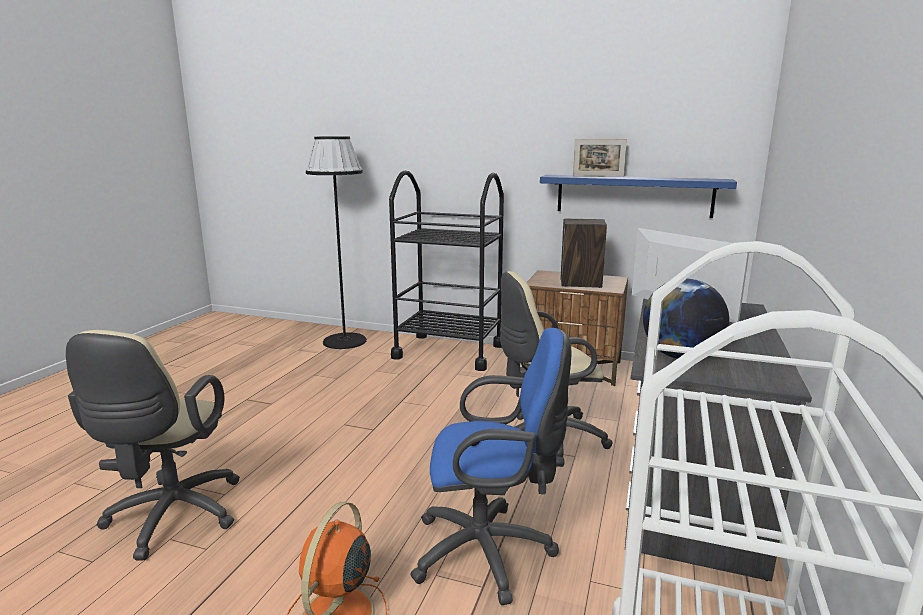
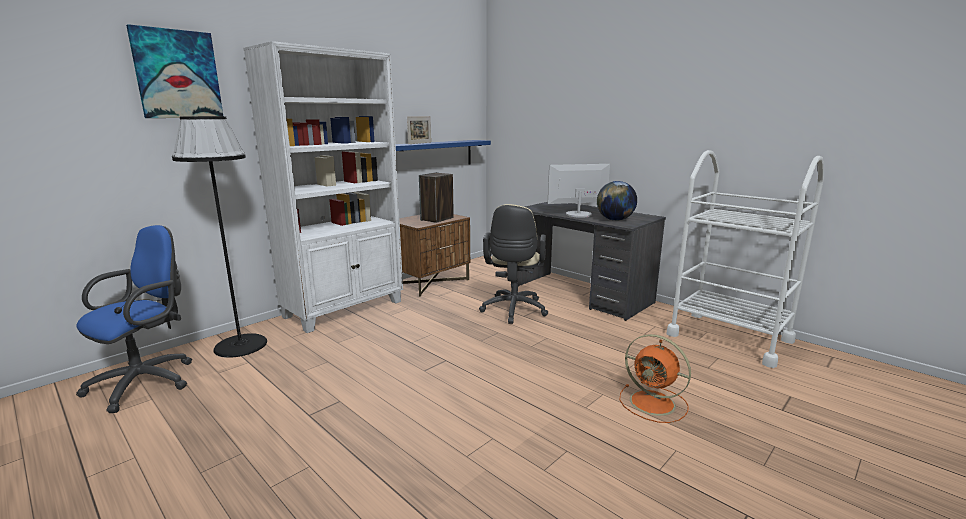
camera: 65 degrees left, 0 degrees up
beige office chair [66,330,240,560] -> none
black cart [389,171,504,371] -> white bookcase [243,41,403,333]
blue office chair [410,328,572,605] -> blue office chair moved to [76,225,192,413]
none -> picture [126,24,223,118]

